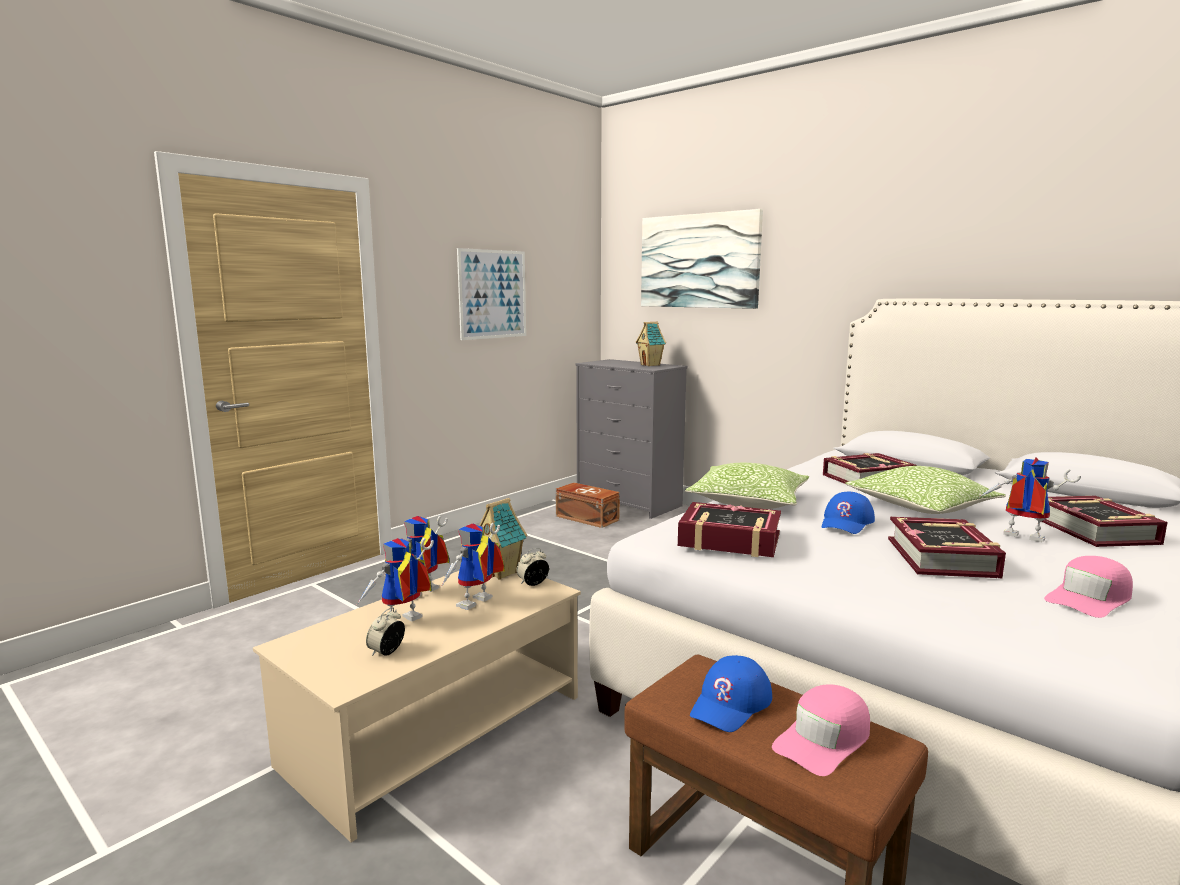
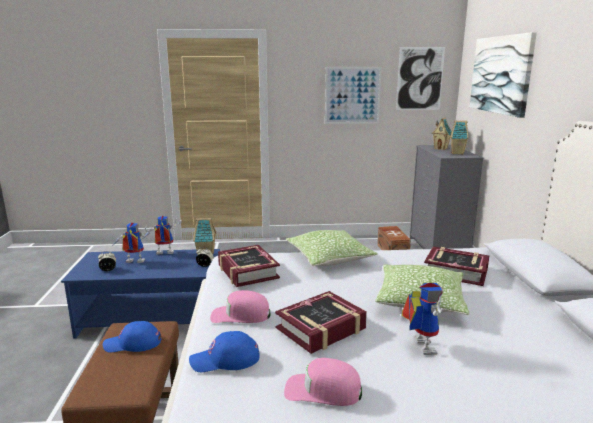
camera: 45 degrees right, 5 degrees up
beige coffee table [253,571,581,842] -> blue coffee table [61,249,220,339]
toy robot [441,523,505,610] -> none
pink cap [772,684,870,776] -> pink cap moved to [210,290,271,323]
blue cap [822,492,875,534] -> blue cap moved to [189,331,260,372]
book [1034,496,1168,547] -> none
none -> picture [396,47,445,110]
none -> toy house [432,117,452,150]

